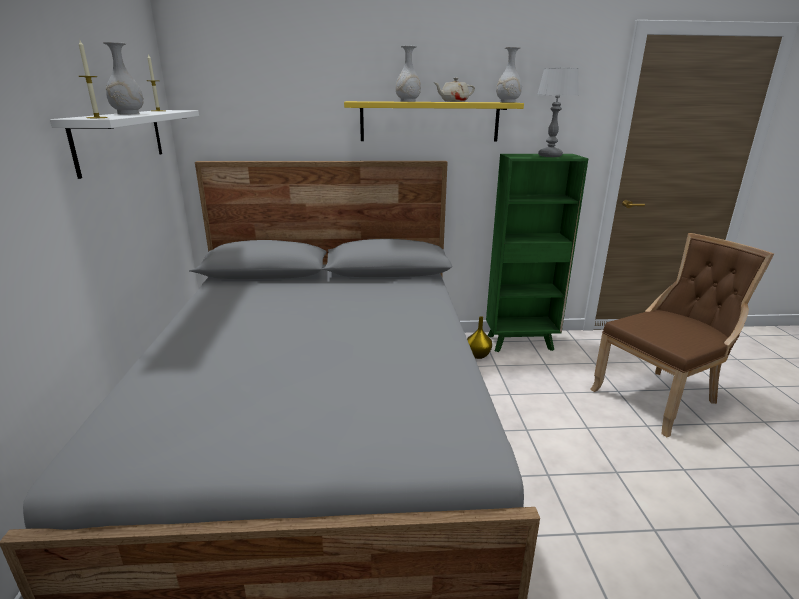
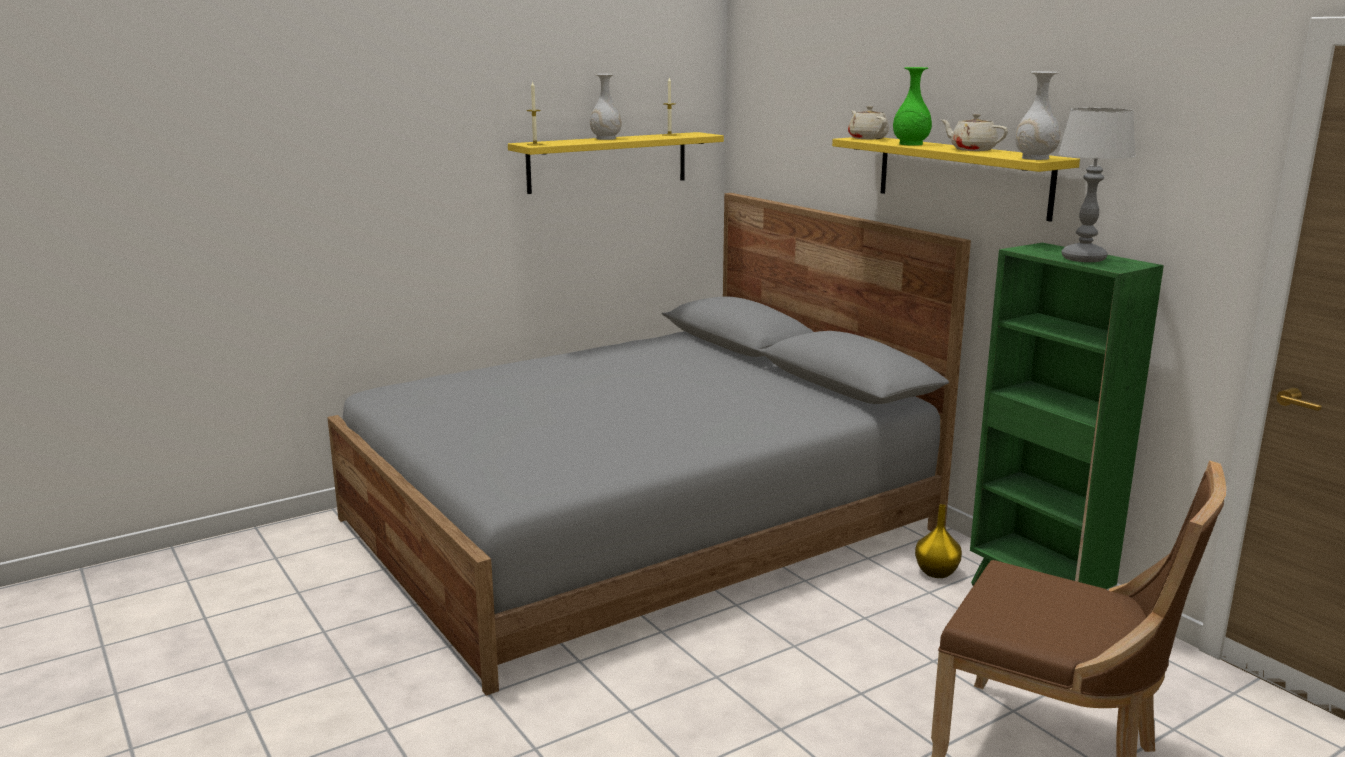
camera: 60 degrees right, 5 degrees down
white shelf [50,110,199,179] -> yellow shelf [508,132,724,194]
white vase [396,46,421,102] -> green vase [893,67,932,146]
none -> beige teapot [848,106,889,139]

